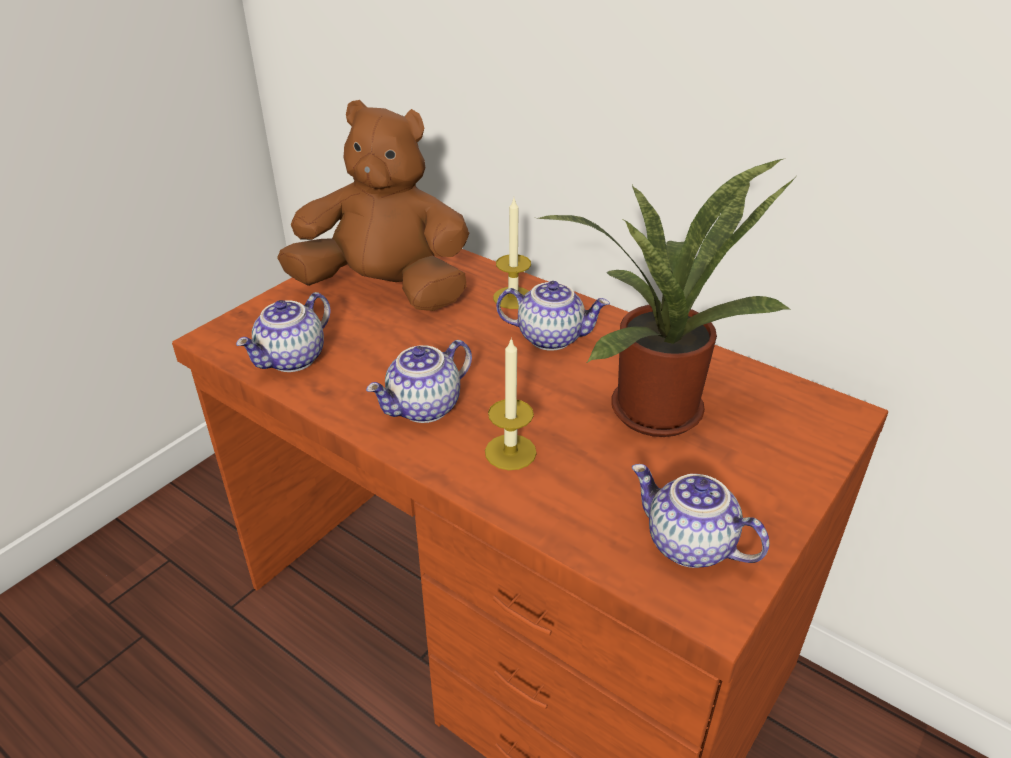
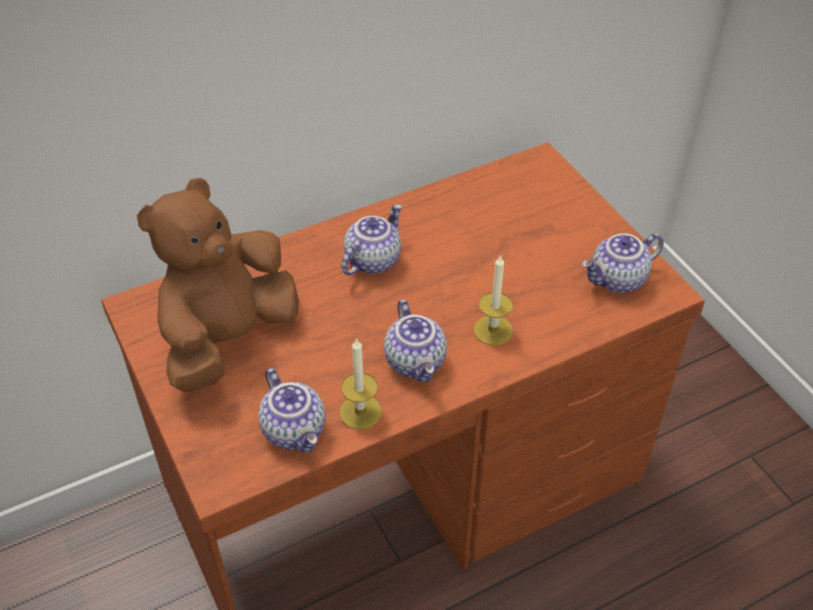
camera: 65 degrees left, 10 degrees up
candle [493,199,531,309] -> candle moved to [340,338,382,430]
potted plant [537,158,795,437] -> none

